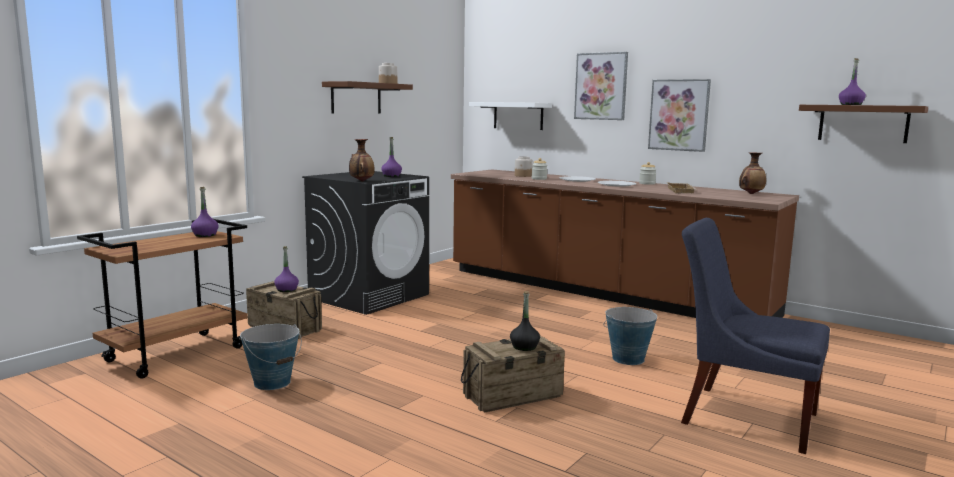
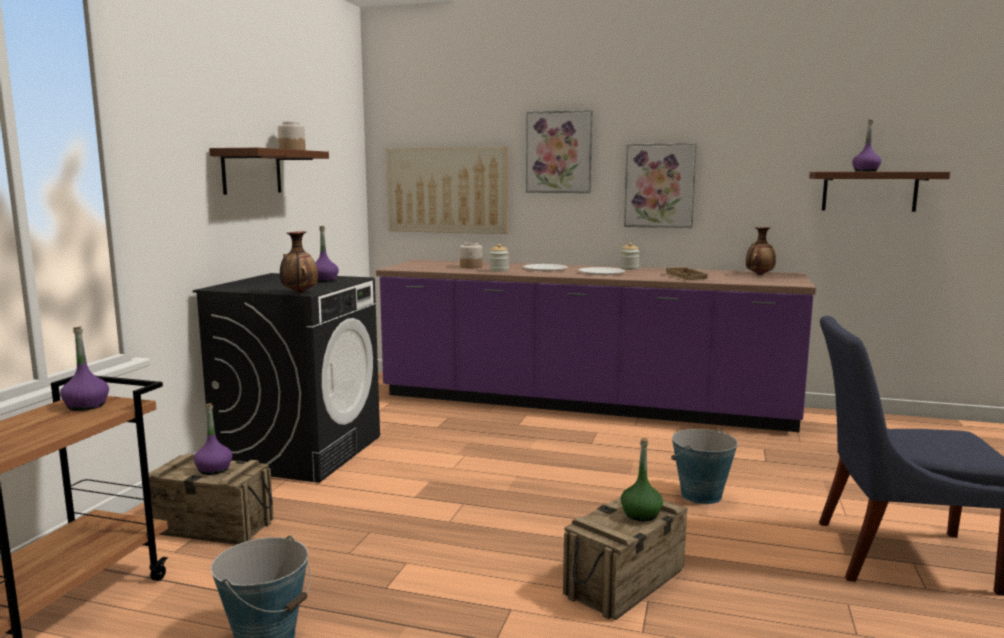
camera: 20 degrees left, 0 degrees up
brown counter [451,170,799,318] -> purple counter [376,260,816,432]
white shelf [469,102,552,130] -> picture [386,147,507,234]
black bottle [510,291,540,351] -> green bottle [621,438,663,521]

